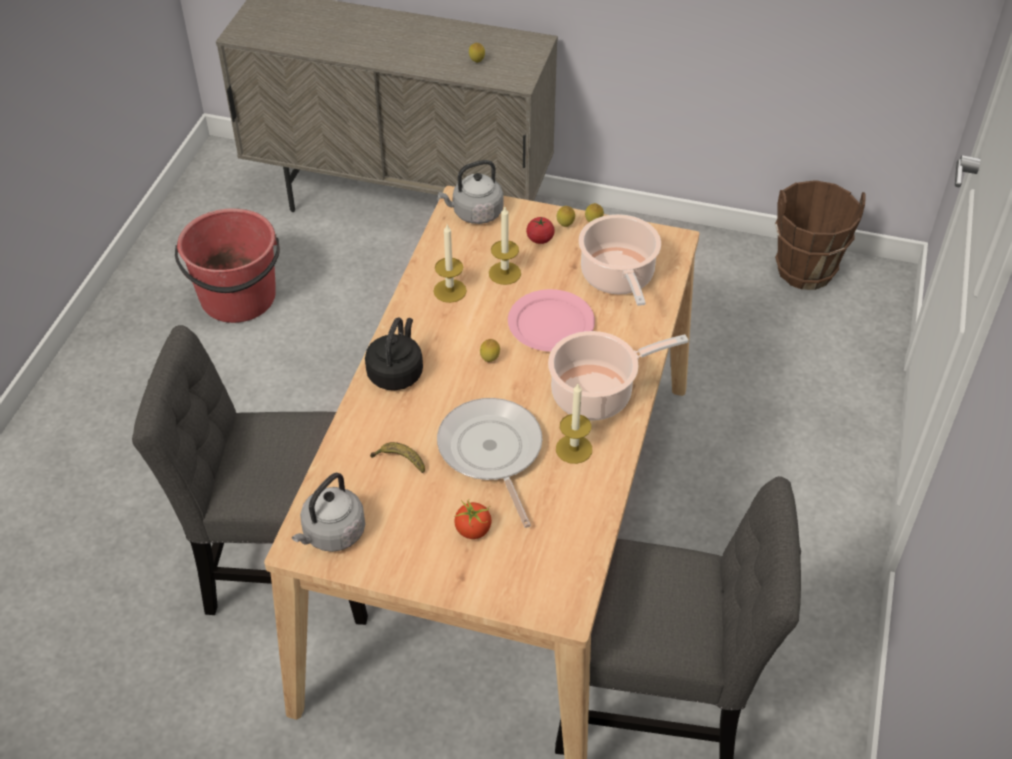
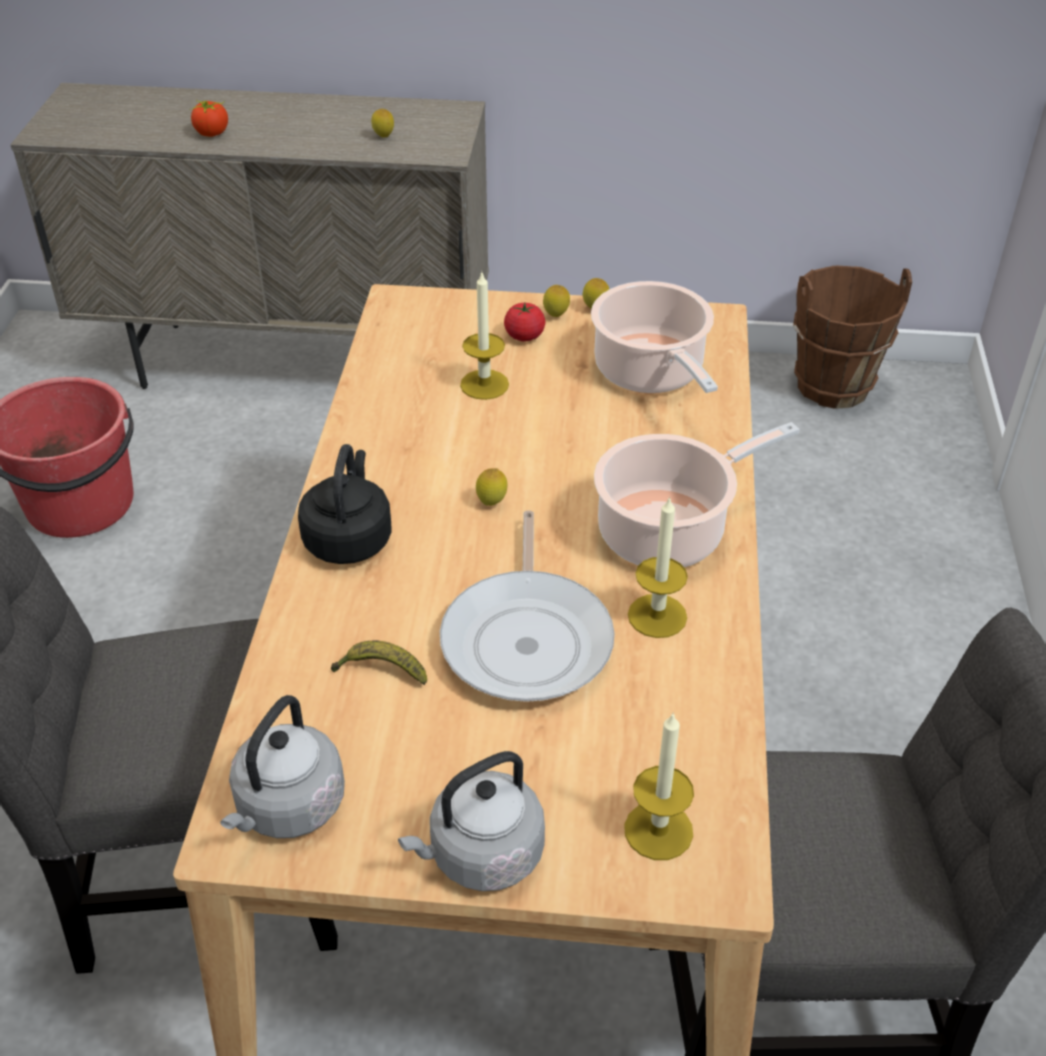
camera: 10 degrees left, 5 degrees down
candle [434,225,467,303] -> candle moved to [624,712,694,860]
frying pan [437,398,542,528] -> frying pan turned 150 degrees counterclockwise [440,510,615,702]
grey kettle [438,160,504,224] -> grey kettle moved to [398,751,545,891]
tomato [455,499,491,539] -> tomato moved to [190,100,228,137]
pink plate [508,289,595,352] -> none

